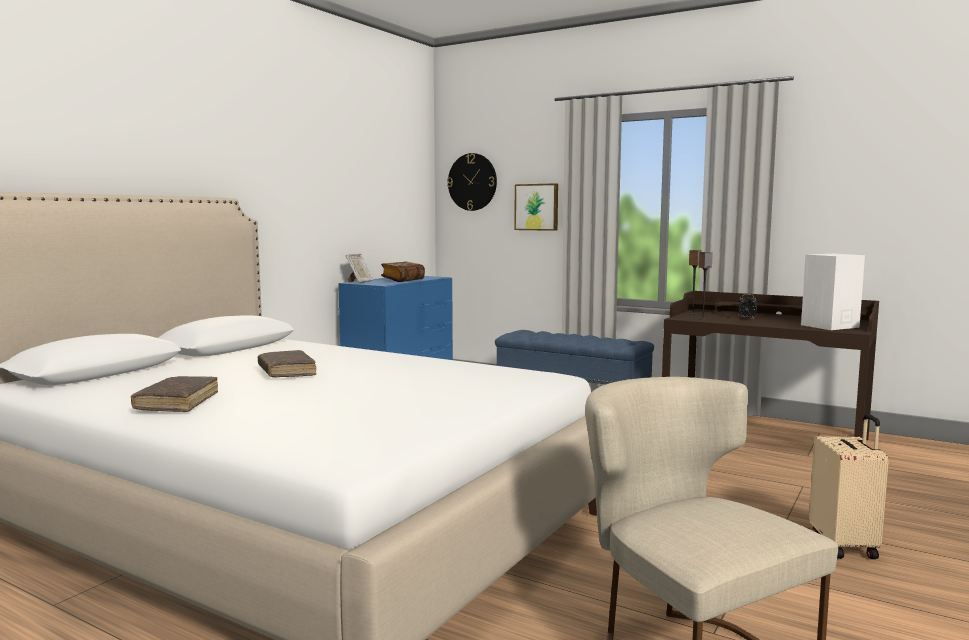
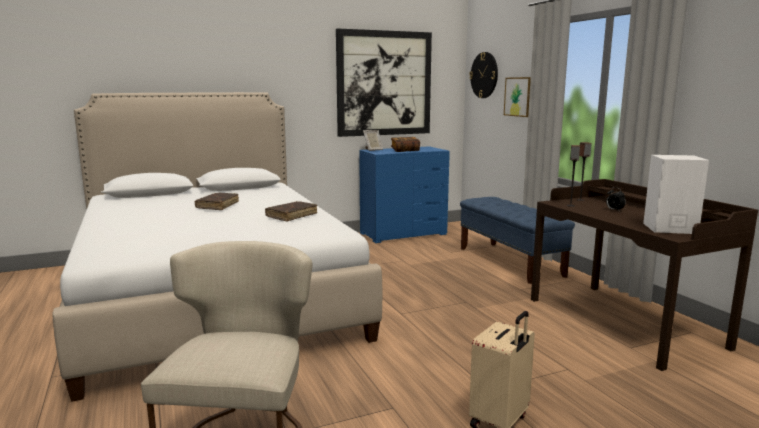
camera: 35 degrees right, 5 degrees up
brown book [131,376,218,412] -> brown book moved to [265,201,317,221]
none -> picture [336,28,432,137]

